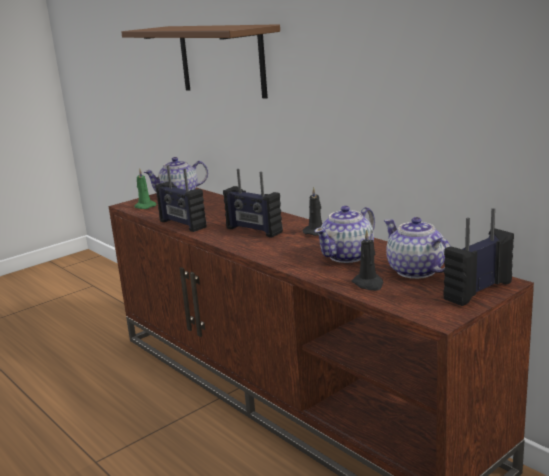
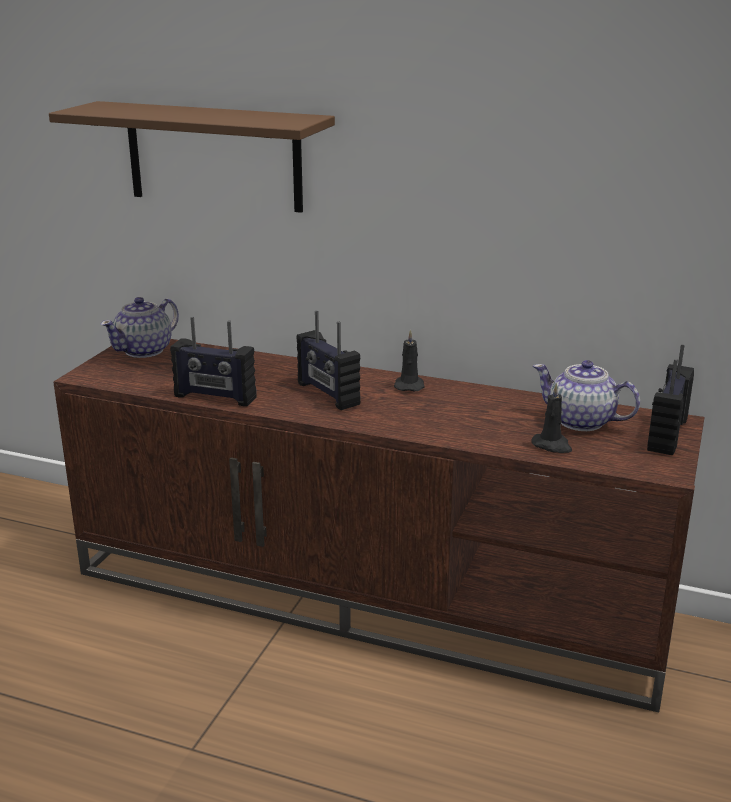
camera: 30 degrees left, 5 degrees up
green candle [134,169,156,209] -> none
radio [223,169,283,237] -> radio turned 45 degrees clockwise [296,310,361,410]
teapot [315,206,375,263] -> none

